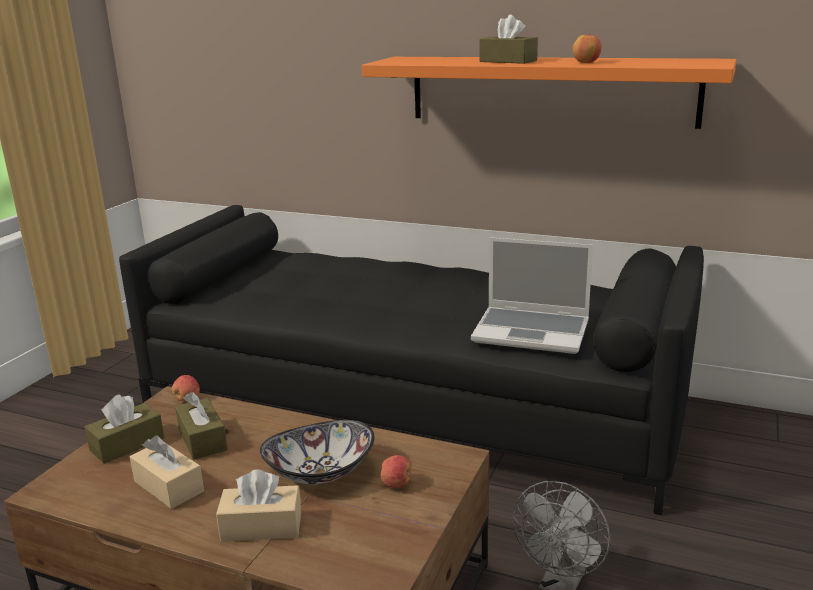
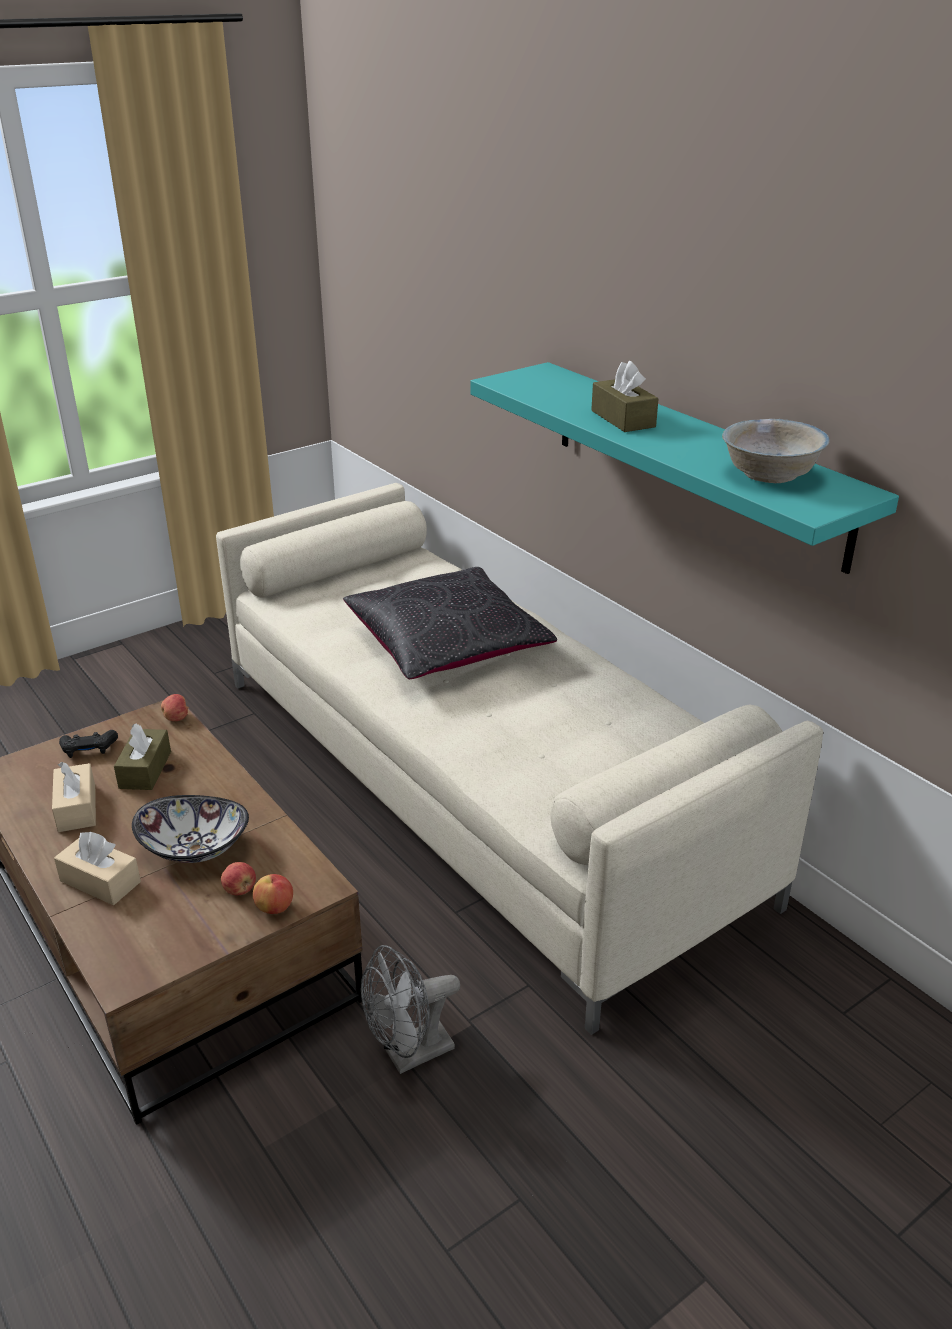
camera: 30 degrees right, 10 degrees up
brown tissue box [84,394,165,464] -> black game controller [59,730,118,758]
black sofa [119,205,704,515] -> beige sofa [216,483,823,1035]
orange shelf [362,57,736,129] -> turquoise shelf [470,362,899,574]
laptop [471,237,593,354] -> none
apple [572,32,602,63] -> apple moved to [253,874,293,914]
none -> black pillow [343,567,557,679]
none -> white bowl [722,419,830,483]

